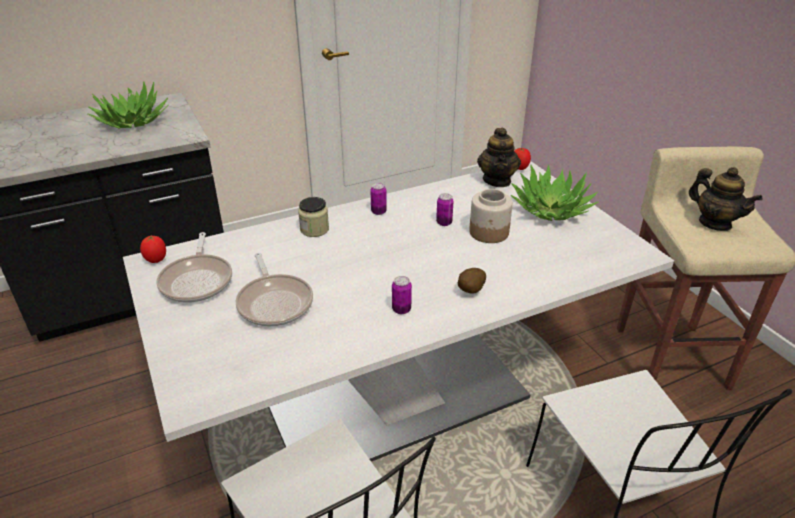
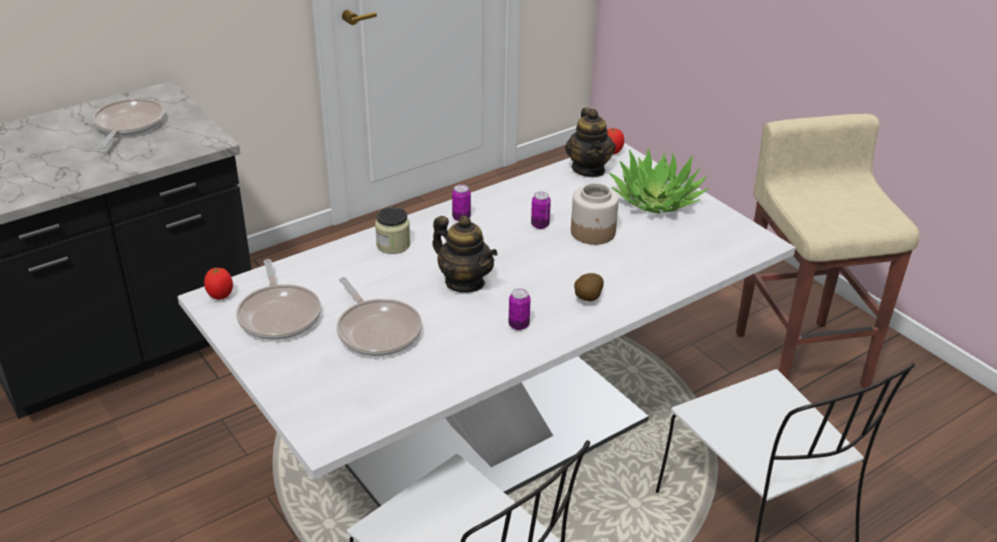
camera: 10 degrees left, 0 degrees up
potted plant [88,81,169,129] -> frying pan [92,98,165,149]
teapot [689,167,763,231] -> teapot moved to [432,216,497,293]

